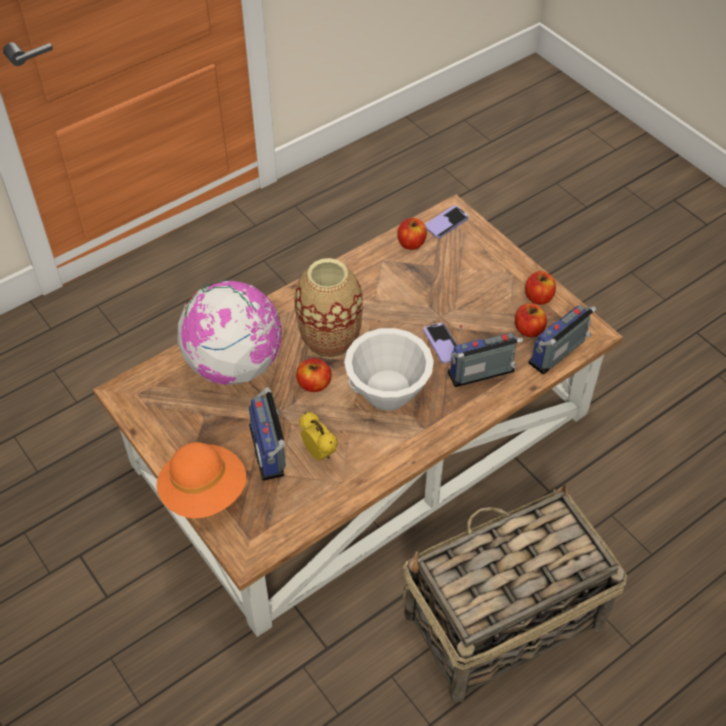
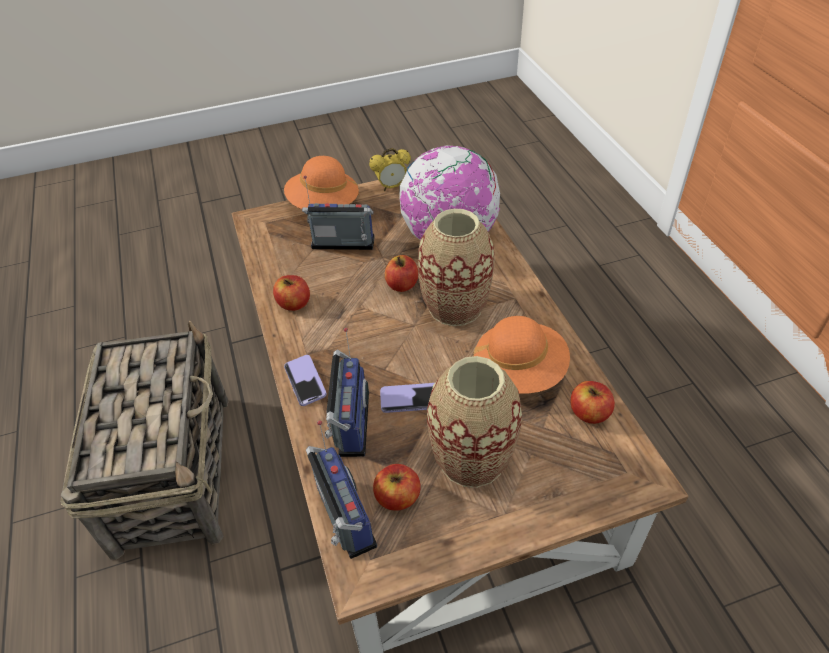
camera: 110 degrees right, 5 degrees down
alarm clock [299,412,338,461] -> alarm clock moved to [369,148,411,191]
white bowl [344,328,434,411] -> none
phone [425,205,469,238] -> phone moved to [284,355,327,406]
apple [525,271,556,305] -> apple moved to [273,275,310,311]
none -> vase [427,356,522,488]
none -> orange hat [473,316,570,394]

